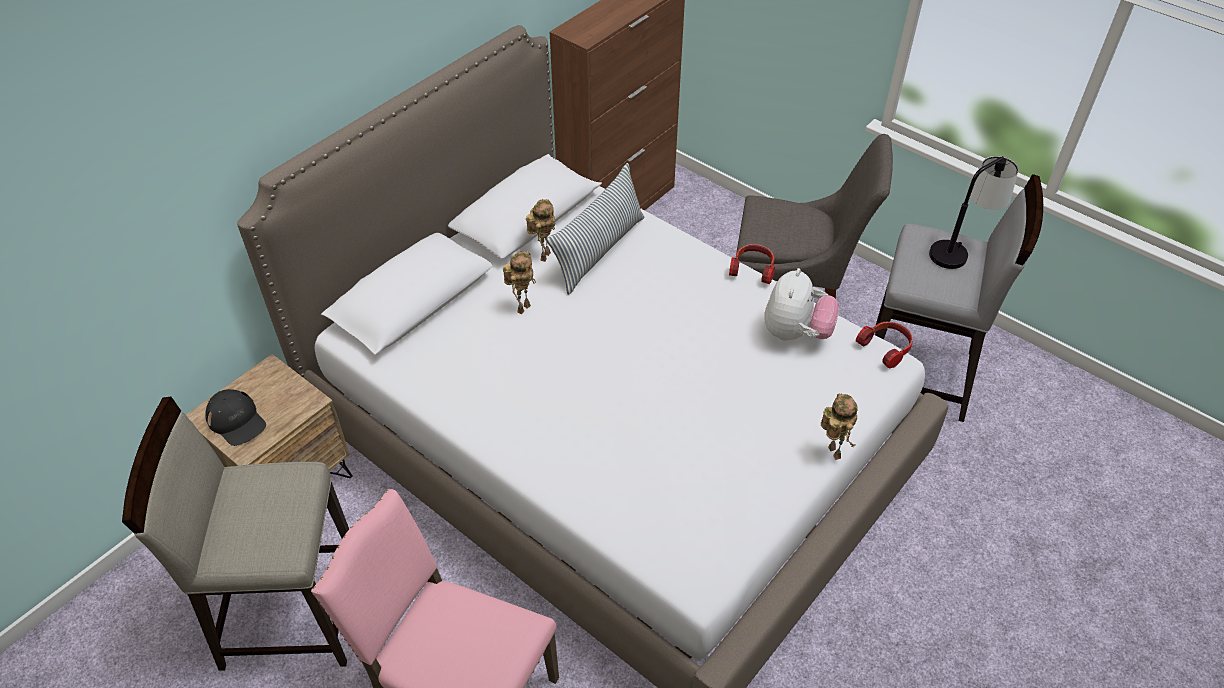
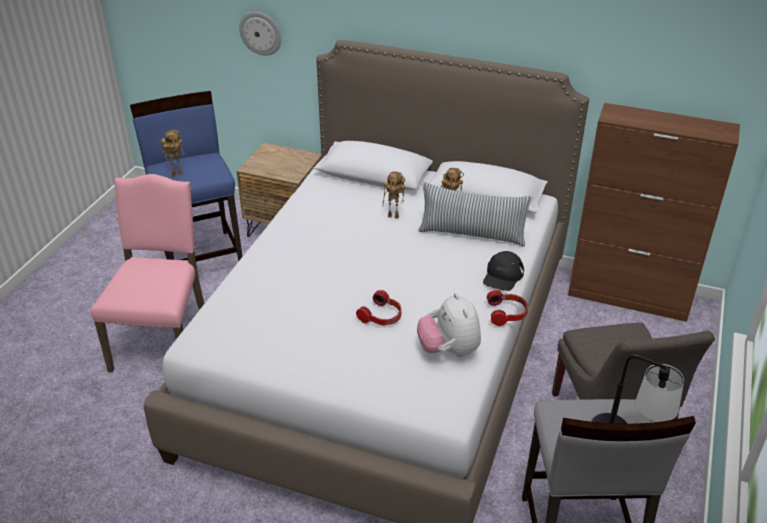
camera: 70 degrees right, 10 degrees down
beige stool [122,396,349,671] -> blue stool [130,91,242,262]
black cap [205,389,266,446] -> black cap moved to [483,251,524,291]
plush toy [764,268,839,341] -> plush toy turned 75 degrees clockwise [417,293,481,357]
toy robot [821,393,858,460] -> toy robot moved to [161,130,186,177]
headphones [856,321,913,368] -> headphones moved to [356,290,402,326]
none -> wall clock [239,12,281,56]

